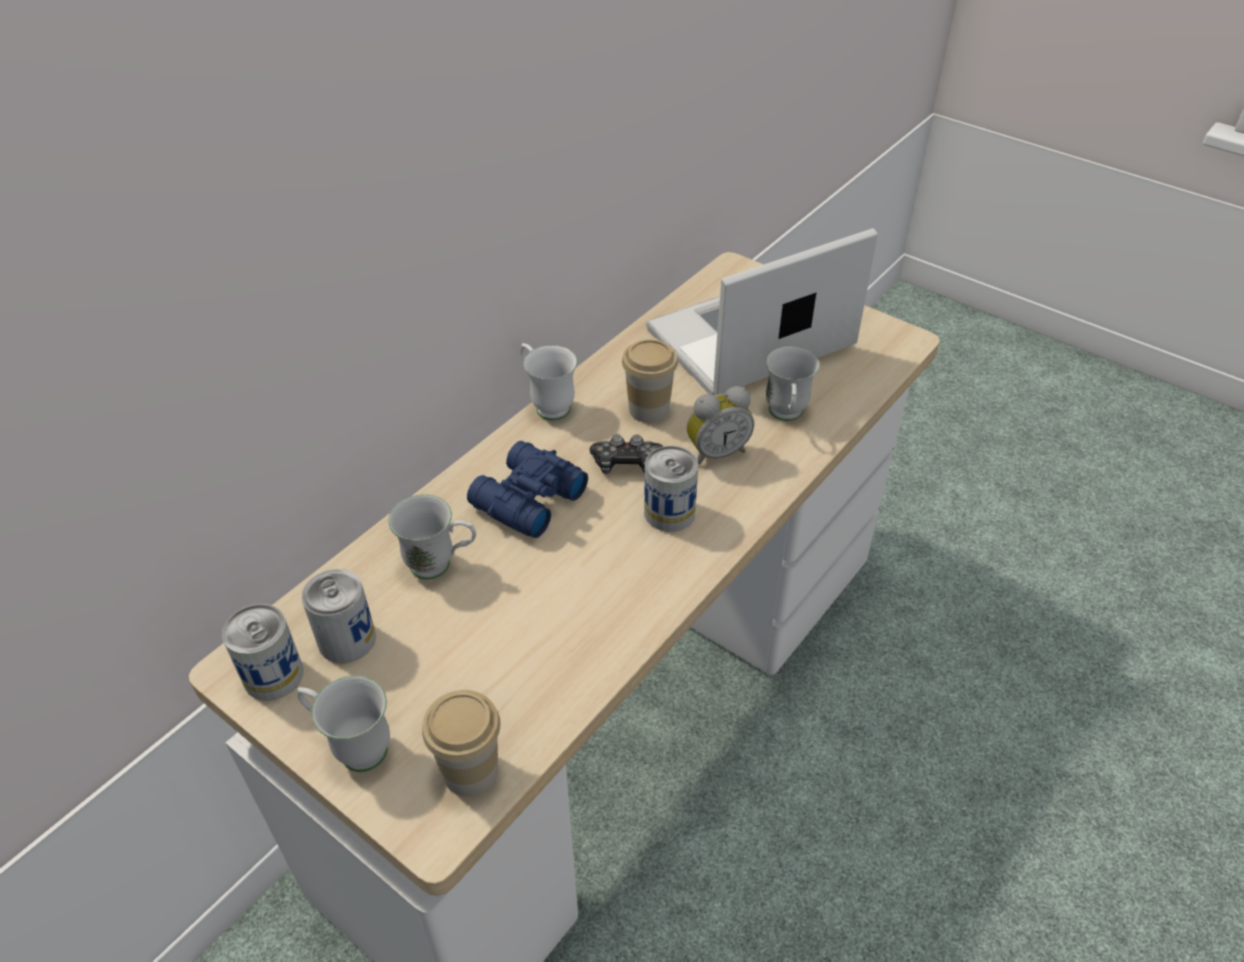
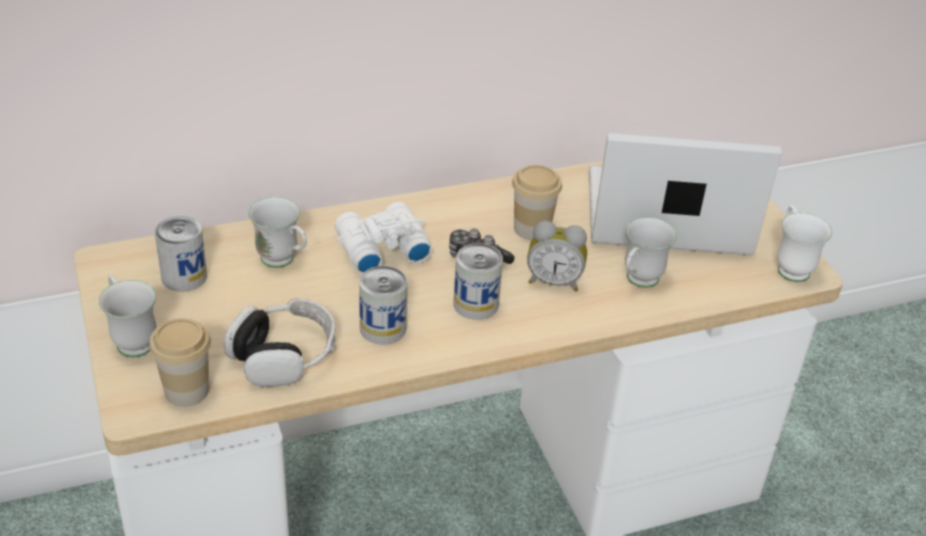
camera: 30 degrees right, 5 degrees down
can [222,604,304,701] -> can moved to [359,266,408,345]
blue binoculars [467,441,588,538] -> white binoculars [335,202,432,274]
white mug [521,343,577,421] -> white mug moved to [777,205,832,282]
none -> headphones [224,298,336,387]

